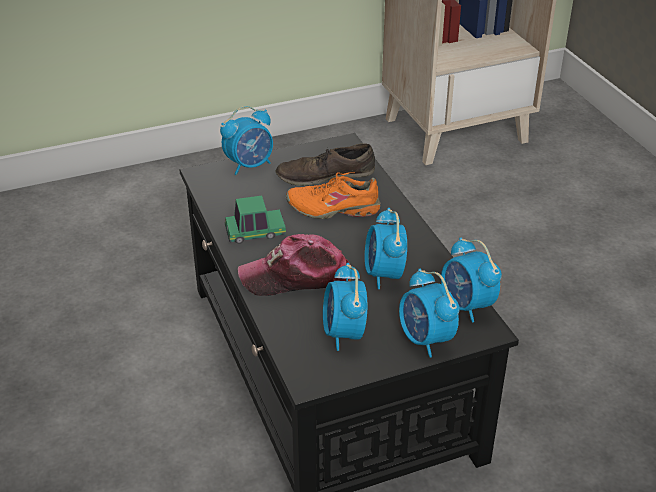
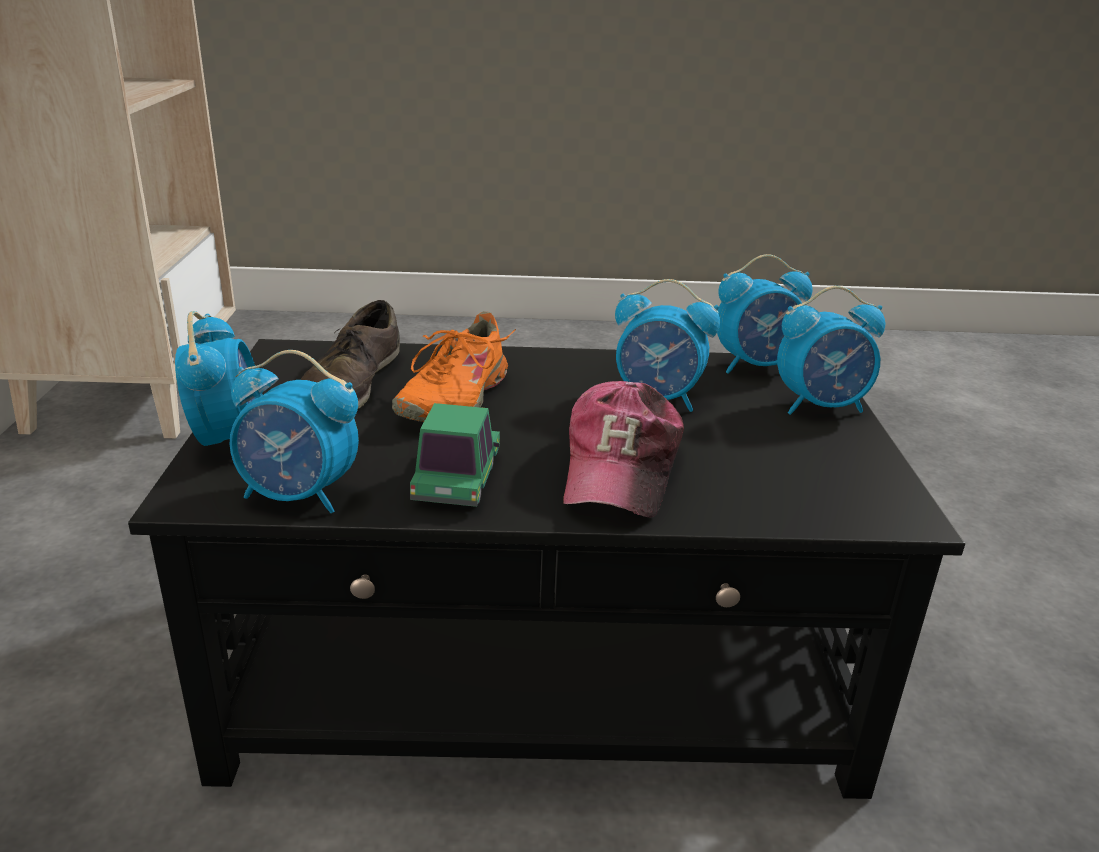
camera: 70 degrees left, 10 degrees down
alarm clock [323,263,367,351] -> alarm clock moved to [230,350,359,513]

